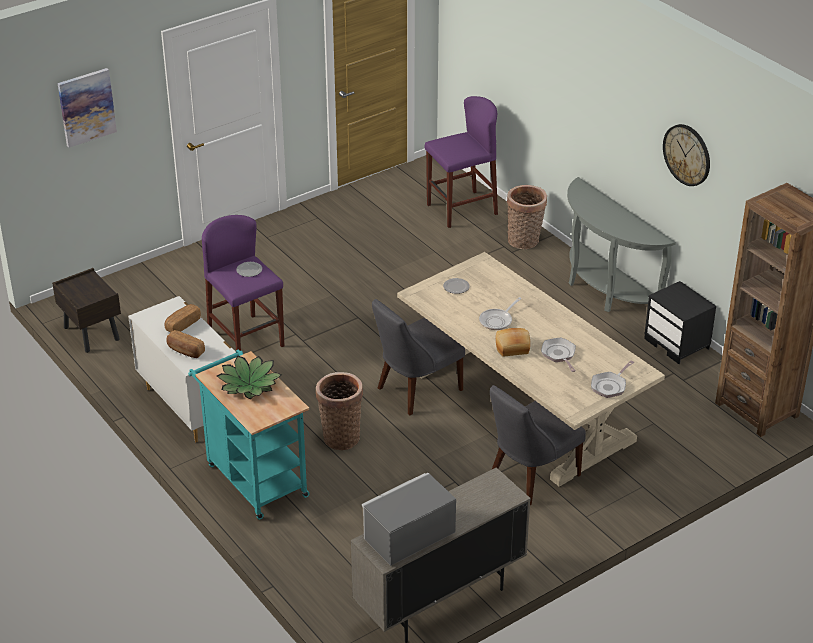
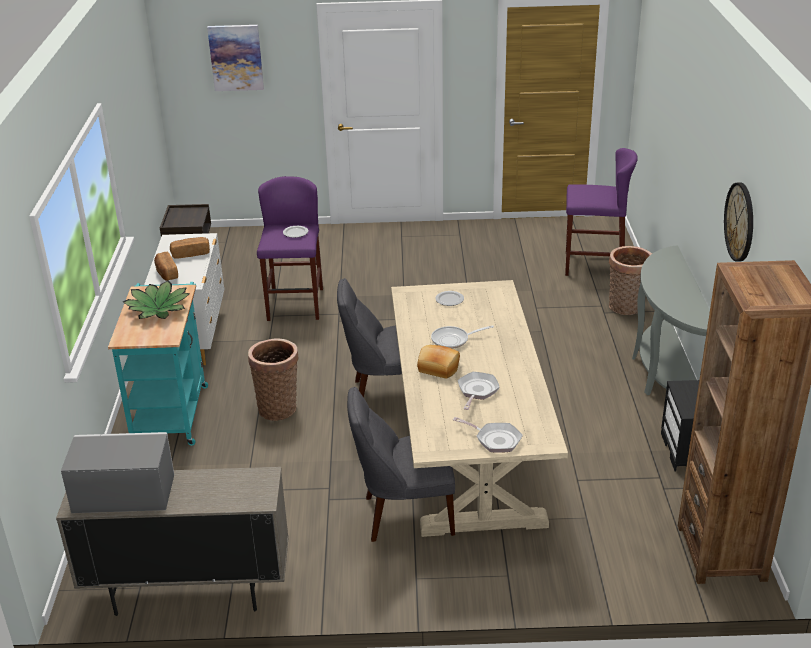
camera: 35 degrees right, 5 degrees down
frying pan [591,360,634,398] -> frying pan turned 135 degrees counterclockwise [453,417,523,453]

